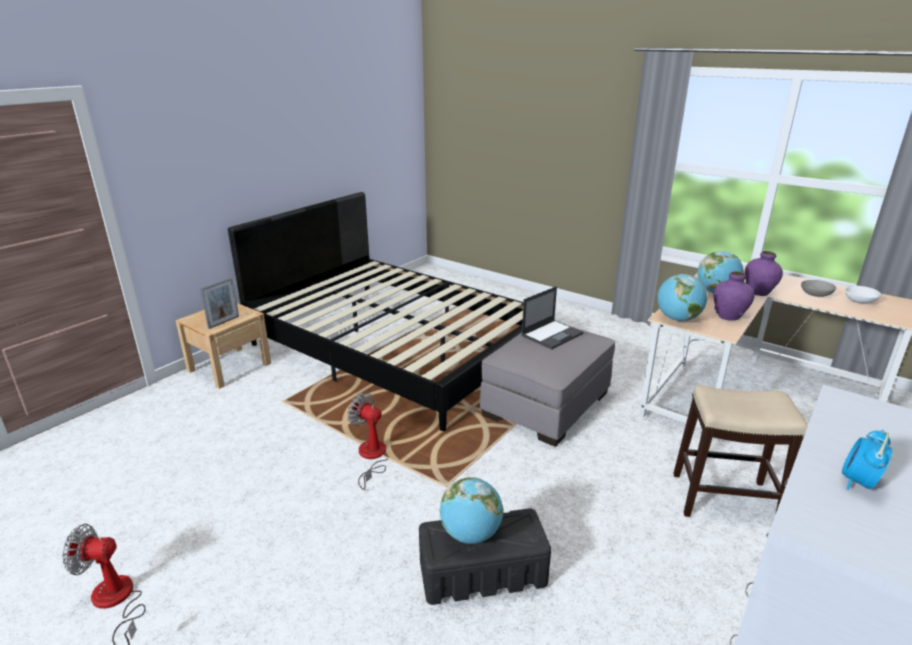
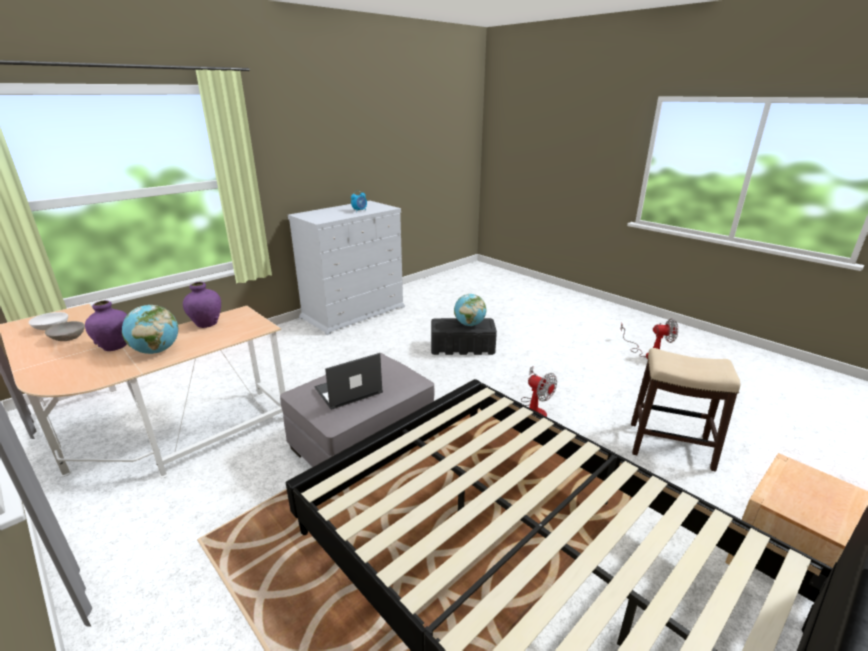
camera: 170 degrees left, 0 degrees up
picture frame [200,278,239,329] -> none
globe [657,274,708,321] -> none
stool [673,385,808,517] -> stool moved to [631,348,740,471]

